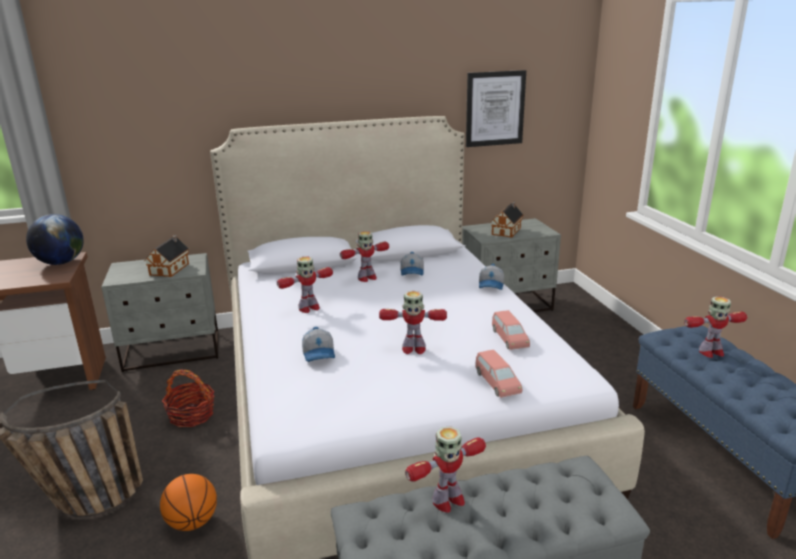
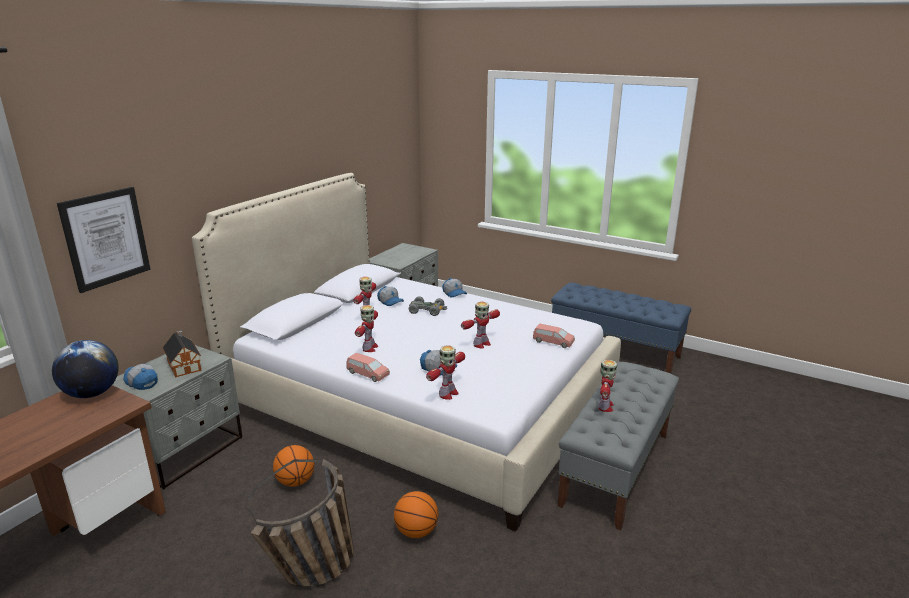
camera: 45 degrees left, 0 degrees up
basket [162,370,215,427] -> basketball [273,445,314,487]
picture [466,70,526,147] -> picture moved to [57,187,150,293]
toy house [490,202,523,238] -> none
pink toy car [492,310,530,350] -> pink toy car moved to [346,353,390,382]
toy robot [684,296,747,358] -> toy robot moved to [426,345,465,400]
none -> cap [123,364,158,390]
none -> grey toy car [409,296,447,316]

